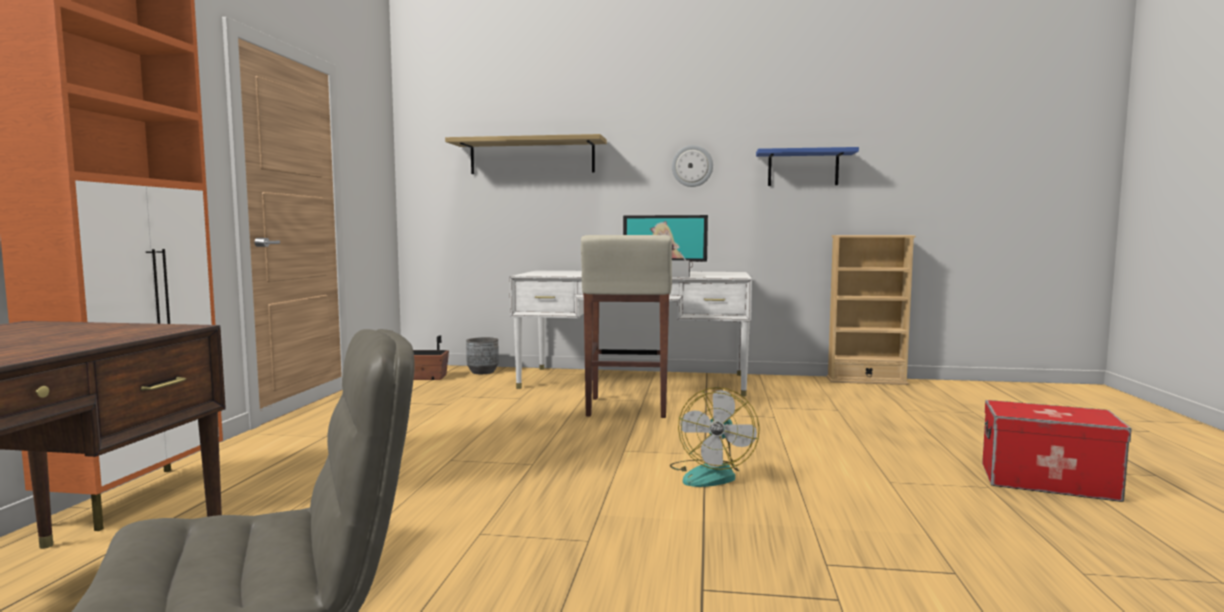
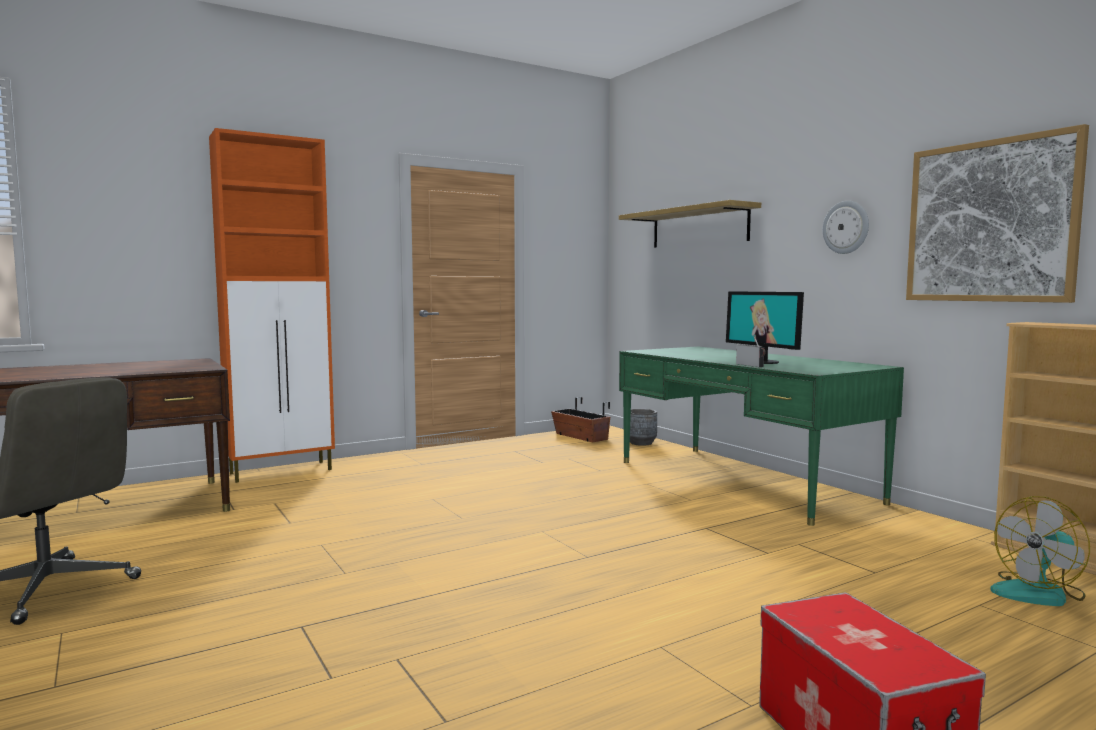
camera: 50 degrees right, 0 degrees up
white desk [510,270,752,396] -> green desk [619,346,904,526]
beige stool [581,235,672,418] -> none
fan [670,387,760,487] -> fan moved to [990,496,1090,606]
blue shelf [756,147,859,186] -> picture [906,124,1089,303]

